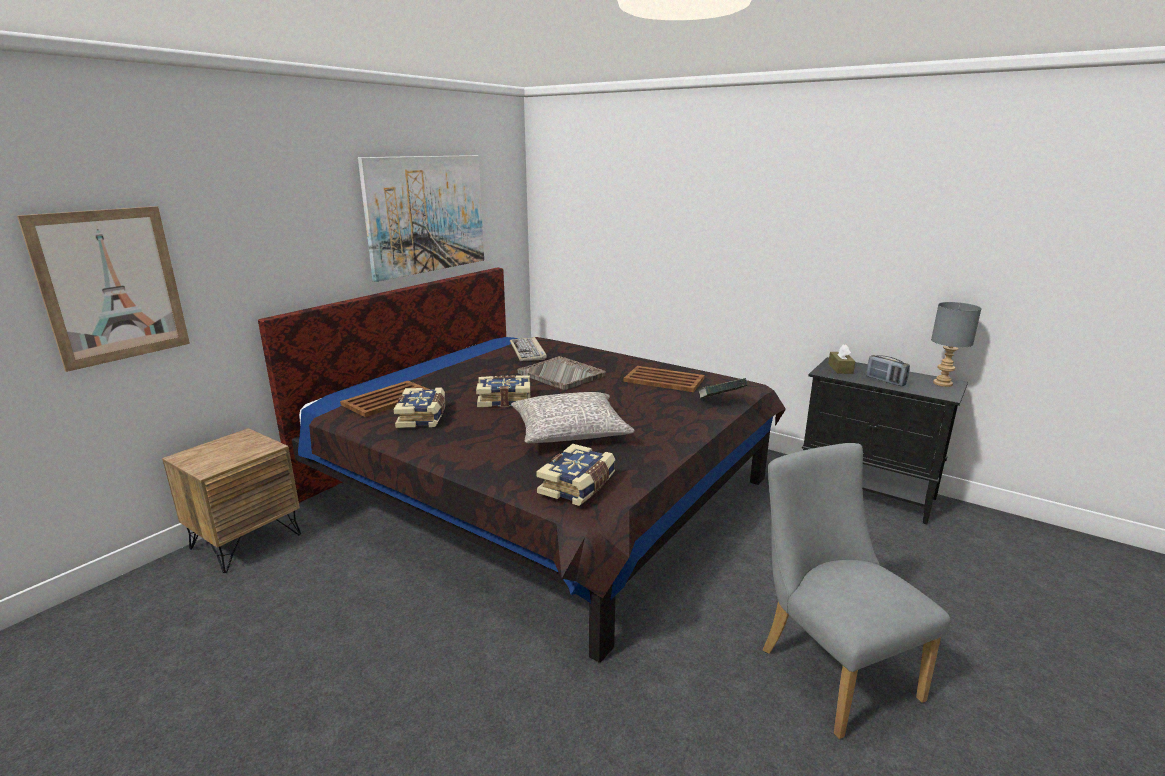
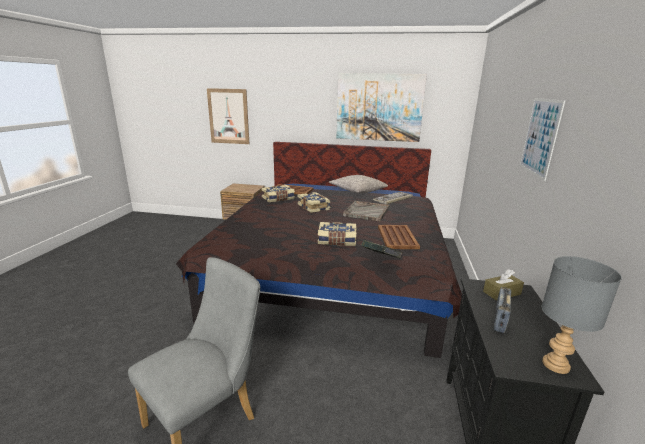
camera: 65 degrees right, 0 degrees up
grey pillow [511,392,635,443] -> grey pillow moved to [329,175,388,193]
book [537,444,615,506] -> book moved to [318,222,356,246]
none -> picture [520,98,565,181]

